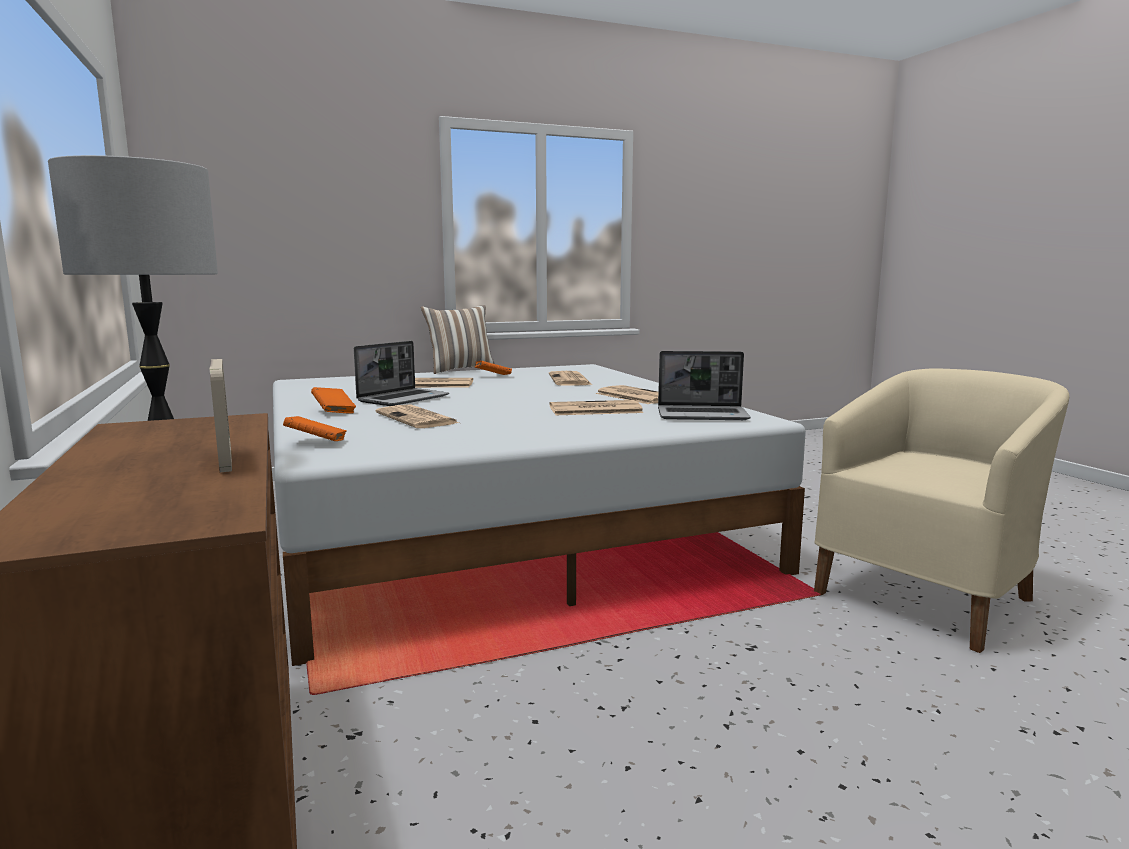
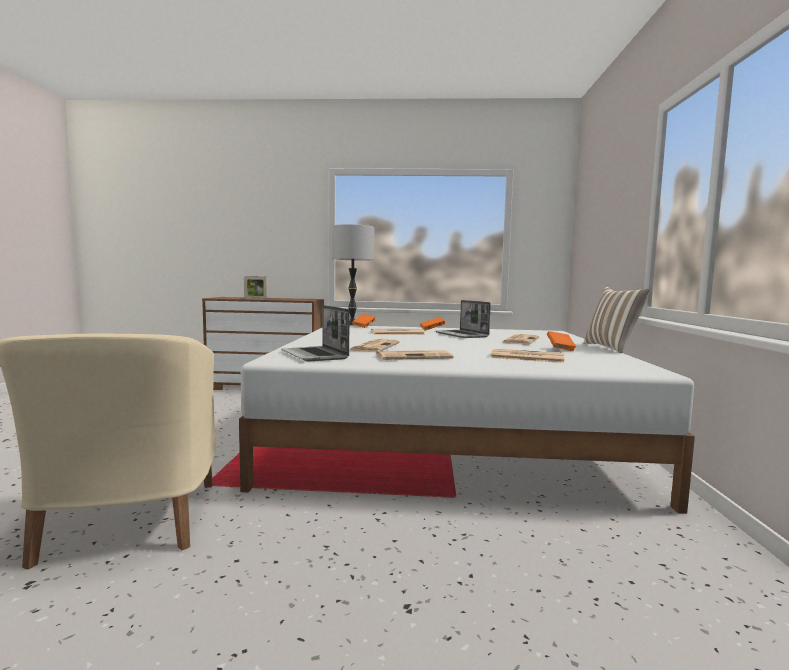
camera: 115 degrees right, 5 degrees down
laptop [658,351,751,420] -> laptop turned 60 degrees counterclockwise [281,305,349,361]

